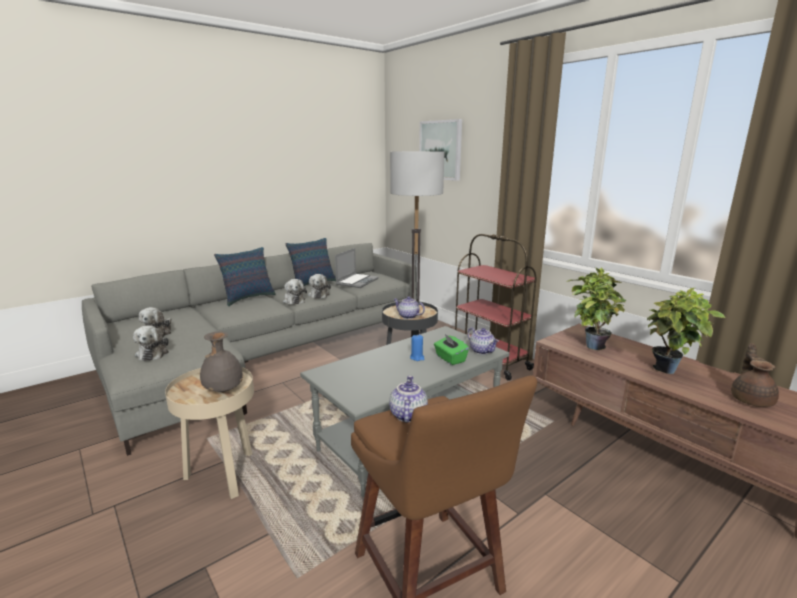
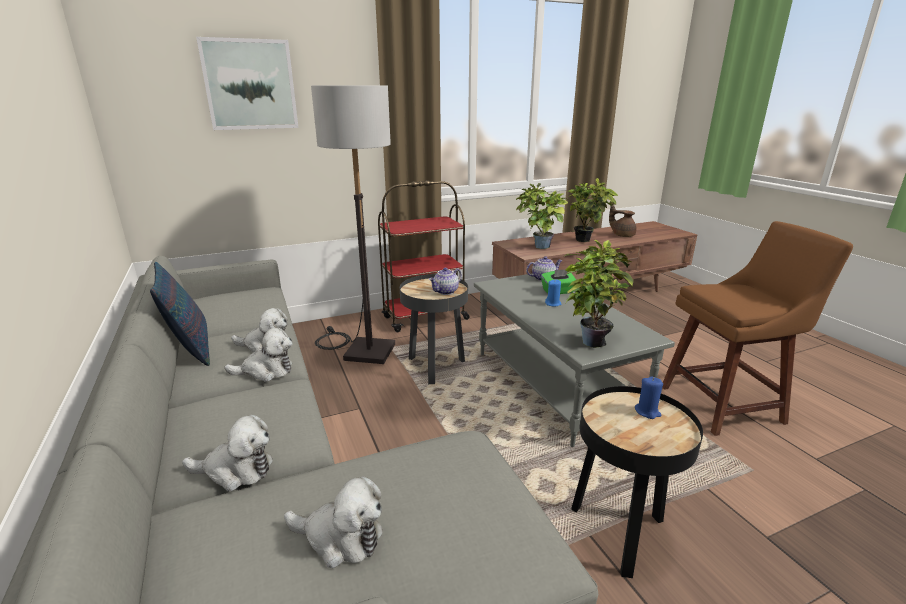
camera: 75 degrees left, 5 degrees up
plush toy [133,326,169,361] -> plush toy moved to [182,415,273,491]
beige side table [165,367,254,499] -> black side table [571,386,703,578]
grey vase [200,331,243,393] -> blue candle [635,377,663,419]
blue pillow [214,247,276,306] -> none
laptop [335,248,379,288] -> none
teapot [389,376,428,423] -> none
none -> potted plant [565,240,634,348]

